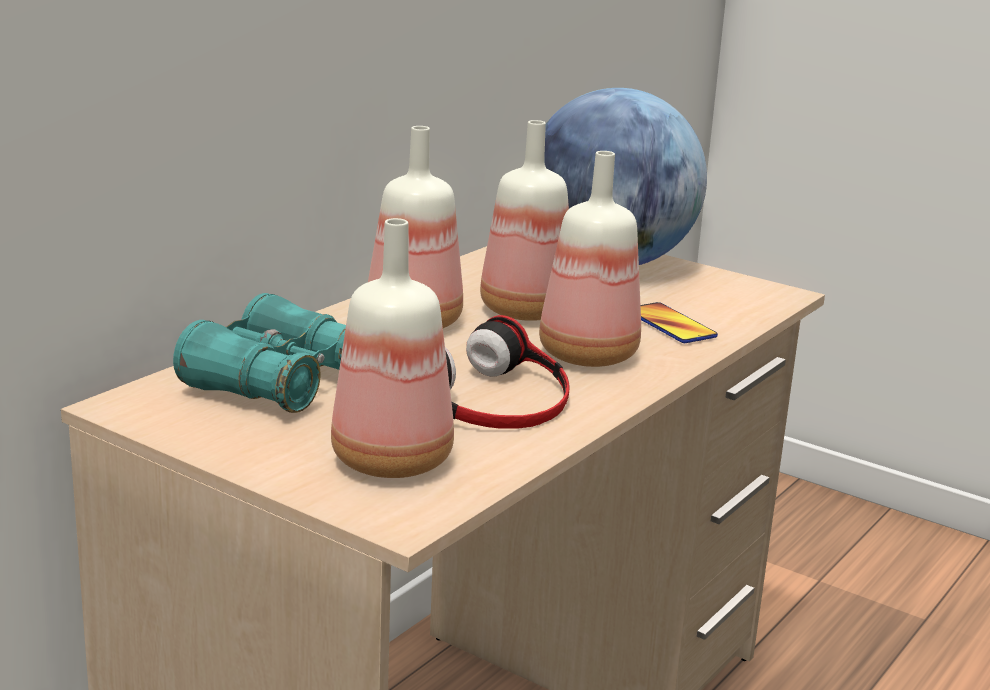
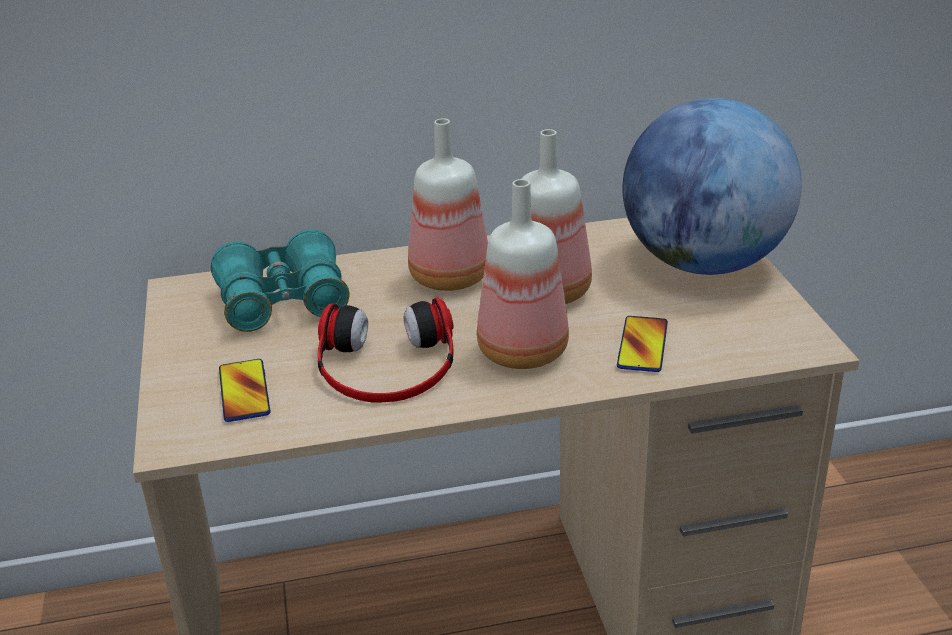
camera: 45 degrees right, 10 degrees up
bottle [331,218,454,478] -> phone [219,359,271,422]

